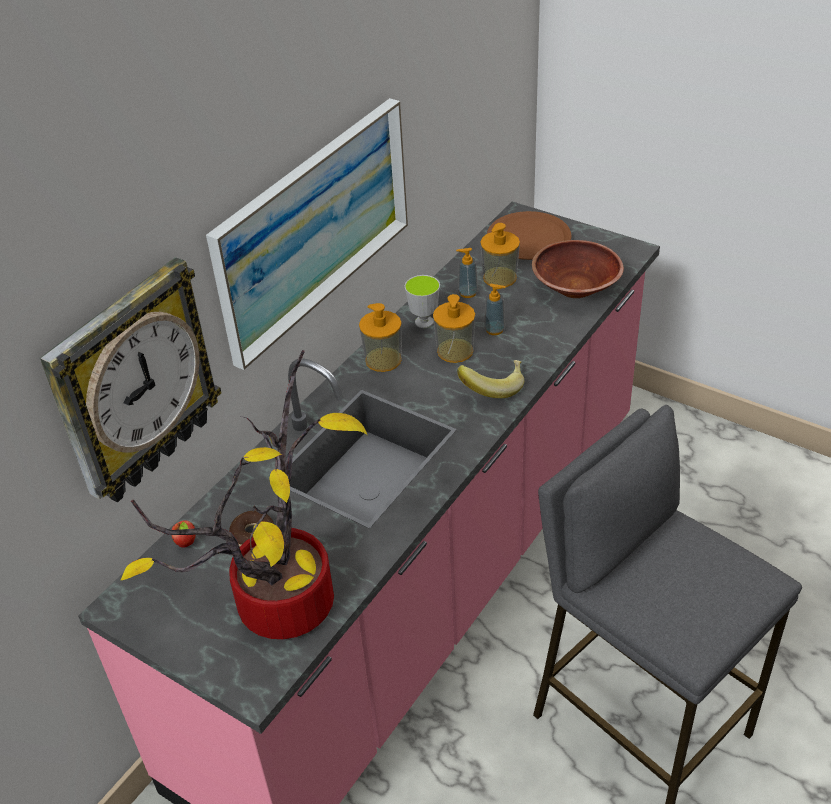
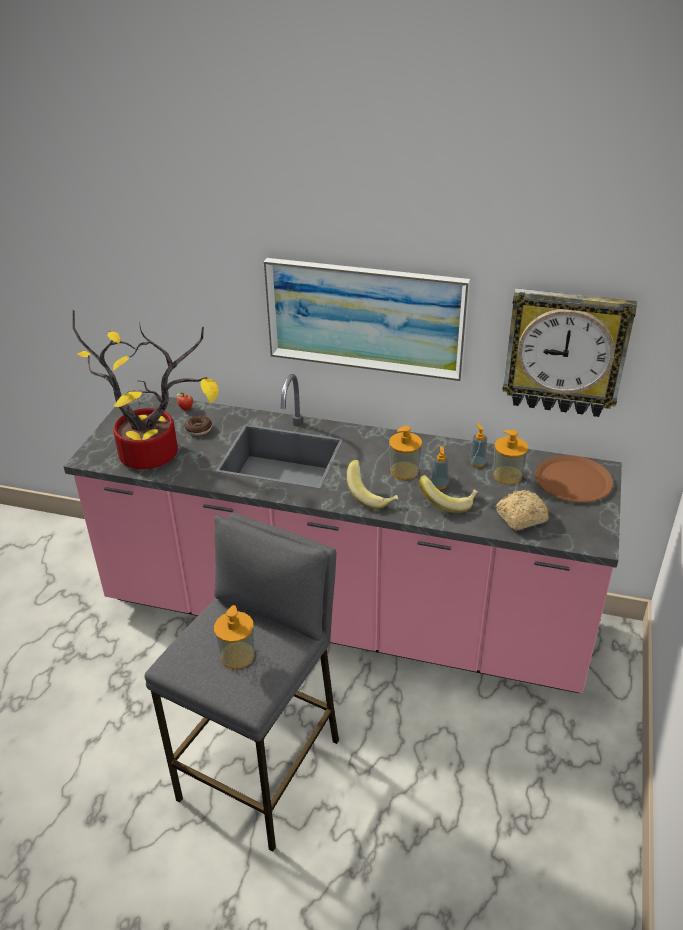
camera: 70 degrees right, 5 degrees down
wall clock [40,257,222,502] -> wall clock moved to [502,288,637,417]
soap dispenser [359,303,402,372] -> soap dispenser moved to [214,605,254,669]
cup [405,275,440,328] -> none
brown bowl [532,240,624,298] -> bread [496,490,549,531]
none -> banana [419,475,479,513]

